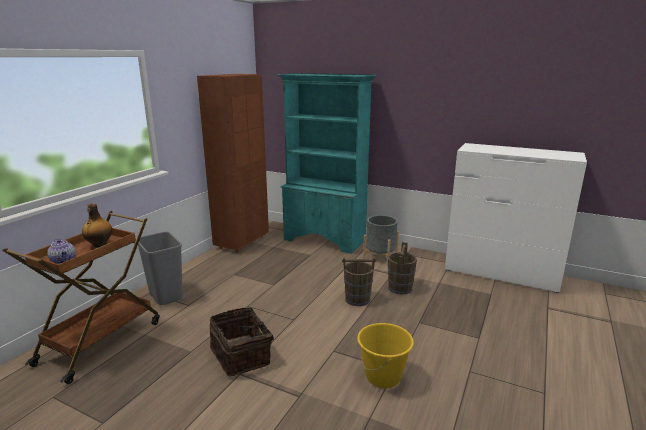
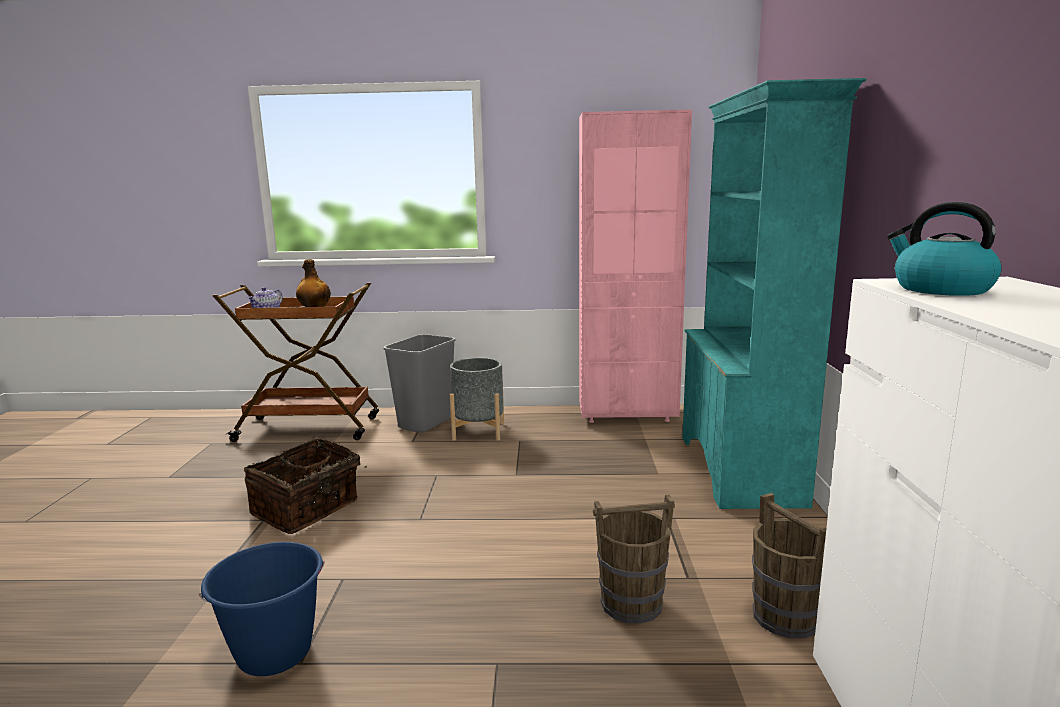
camera: 65 degrees right, 5 degrees down
brown cabinet [197,74,269,252] -> pink cabinet [579,110,692,423]
brown bucket [342,256,376,306] -> brown bucket moved to [752,493,827,638]
yellow bucket [357,323,414,388] -> blue bucket [199,542,325,676]
grey planter [363,215,399,266] -> grey planter moved to [450,357,504,441]
none -> kettle [887,202,1002,296]

